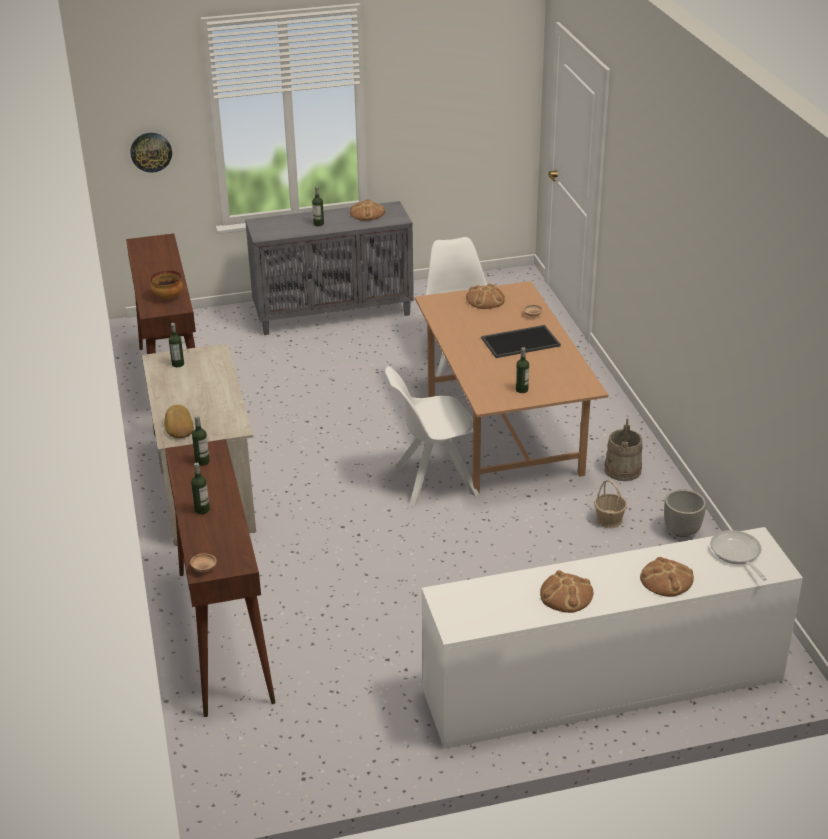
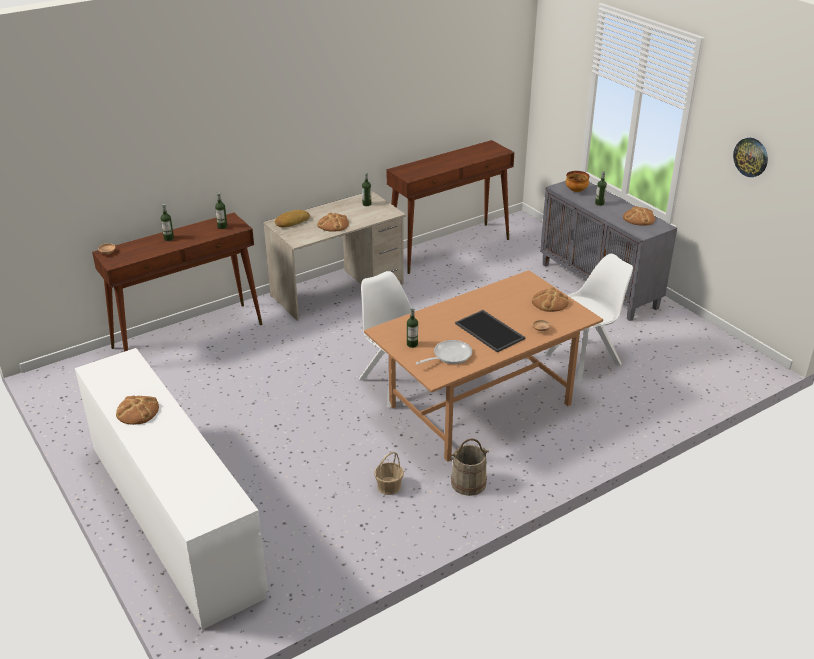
camera: 70 degrees right, 0 degrees up
wall clock [130,133,172,172] -> wall clock moved to [733,138,768,177]
bowl [150,271,183,299] -> bowl moved to [565,171,590,192]
bread [640,557,694,597] -> bread moved to [317,213,349,232]
planter [664,489,706,537] -> none
frying pan [710,530,767,581] -> frying pan moved to [416,340,472,365]

